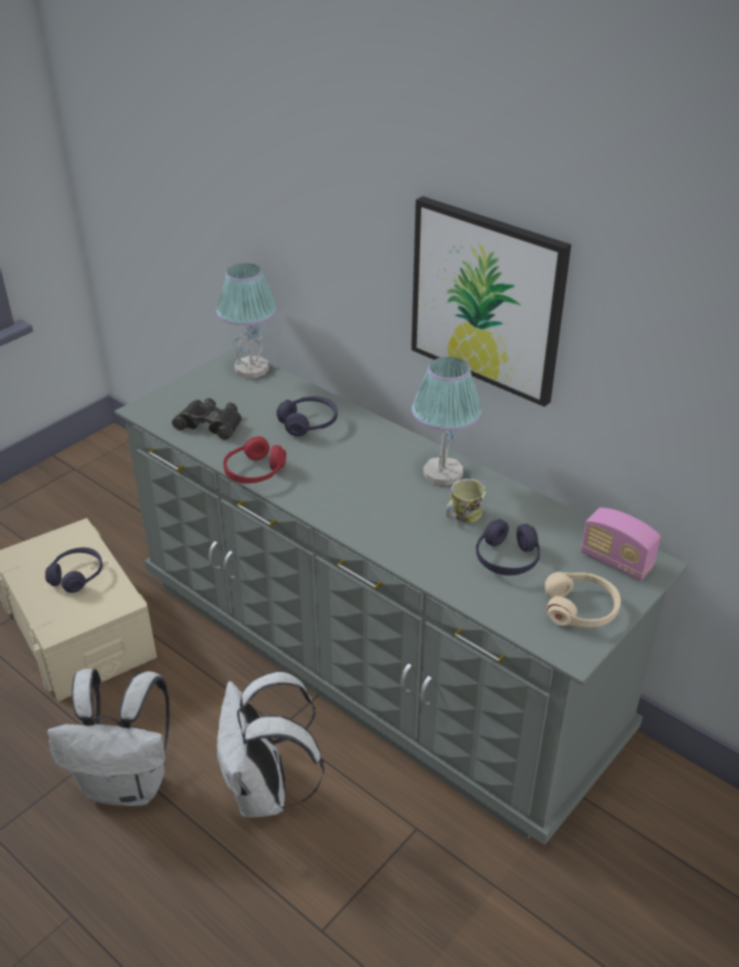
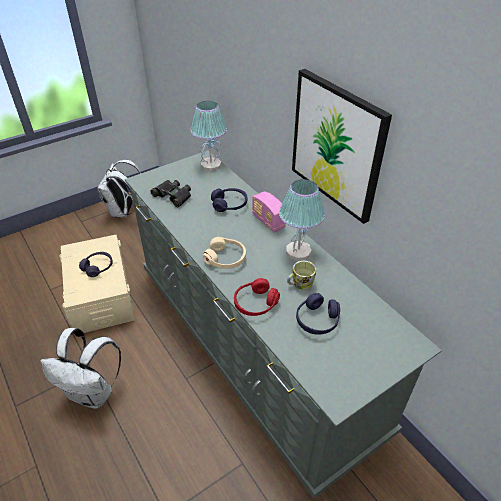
camera: 15 degrees right, 5 degrees up
white backpack [217,672,324,818] -> white backpack moved to [97,160,141,218]
red headphones [223,436,286,483] -> red headphones moved to [234,278,280,316]
beige headphones [544,572,621,628] -> beige headphones moved to [203,237,246,269]
radio [581,508,661,581] -> radio moved to [252,191,286,232]

